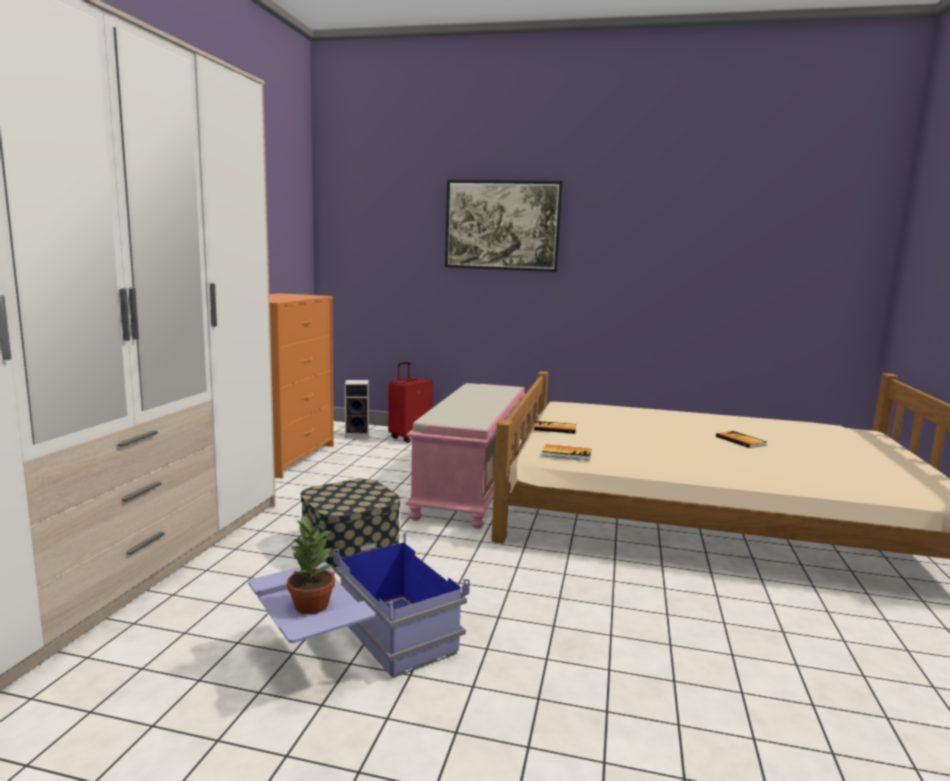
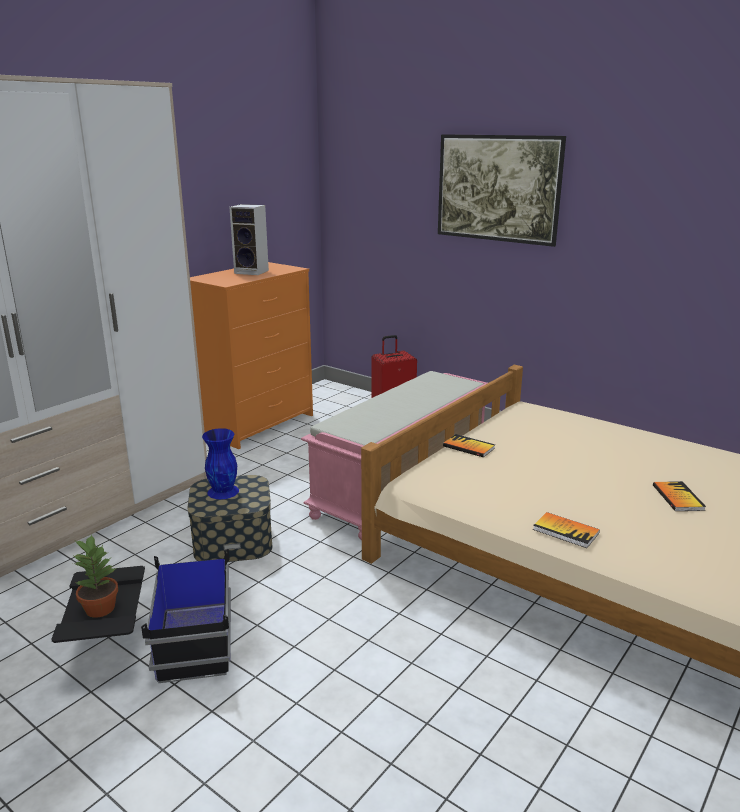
camera: 25 degrees right, 10 degrees up
blue storage box [248,532,470,678] -> black storage box [51,549,231,683]
speaker [345,380,369,439] -> speaker moved to [230,204,269,275]
book [542,444,591,461] -> book moved to [533,512,600,548]
none -> blue vase [202,428,239,499]

